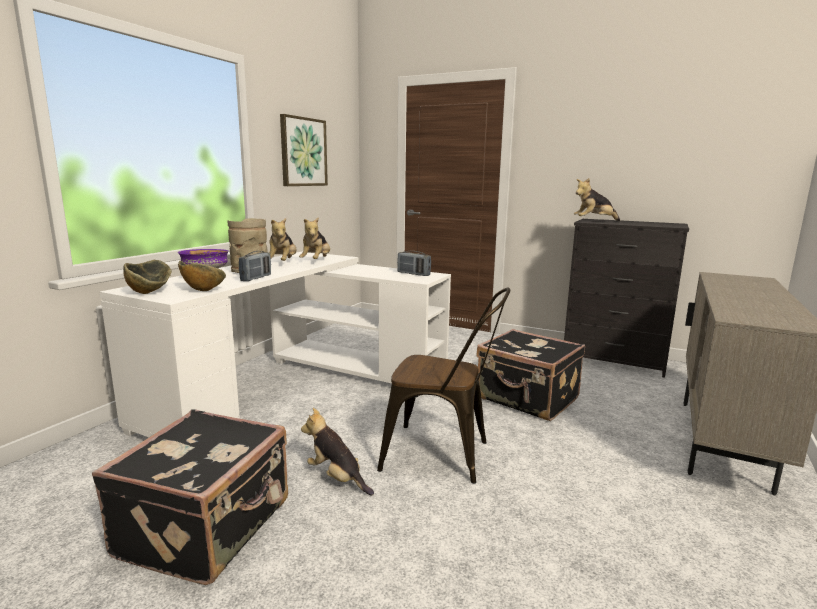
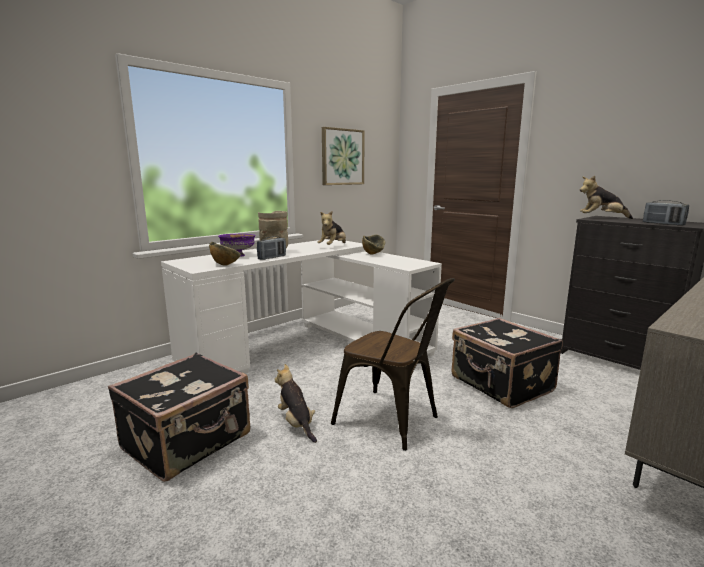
camera: 20 degrees right, 0 degrees up
bowl [123,260,172,294] -> bowl moved to [362,235,385,255]
plush toy [269,218,297,261] -> none
radio [397,251,431,276] -> radio moved to [643,200,689,226]

